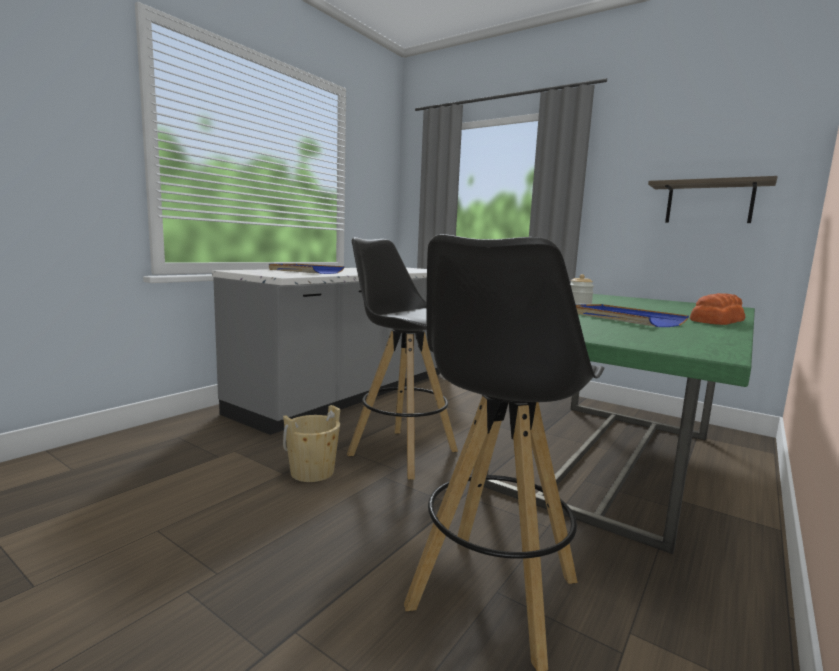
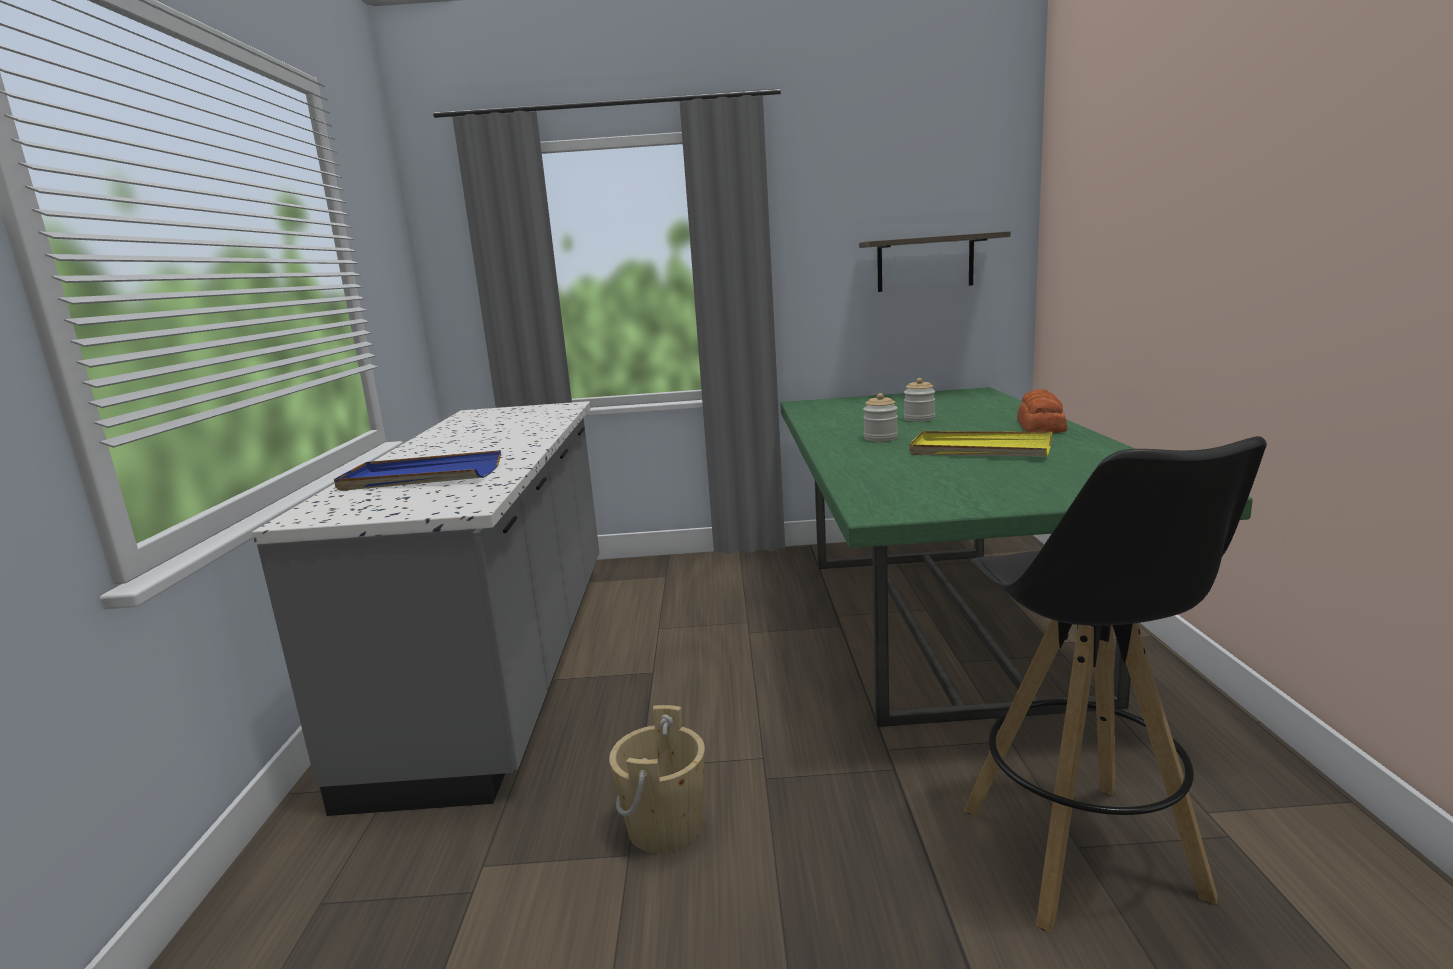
camera: 35 degrees left, 5 degrees up
black stool [347,237,458,480] -> none
blue tray [576,304,689,327] -> yellow tray [909,431,1052,457]
none -> jar [904,378,935,422]

